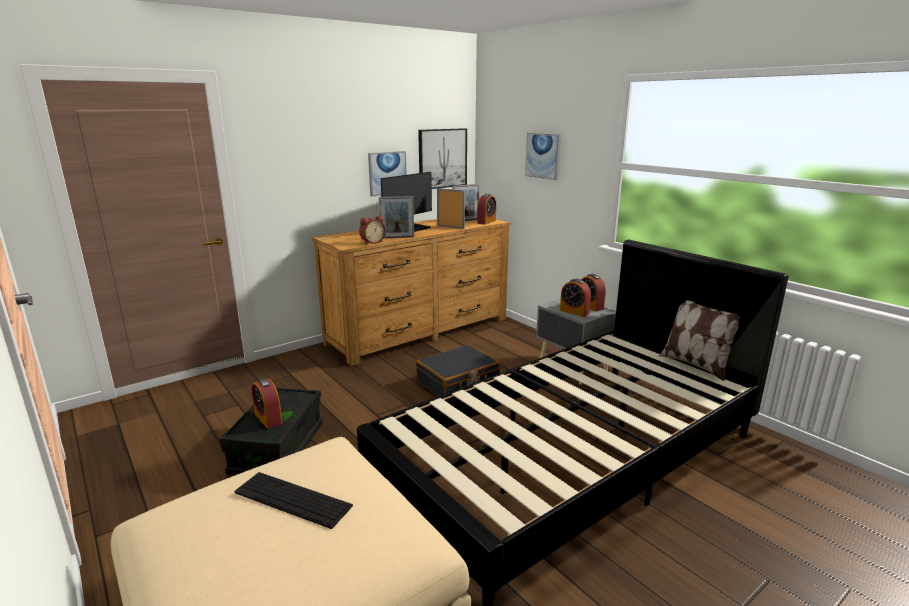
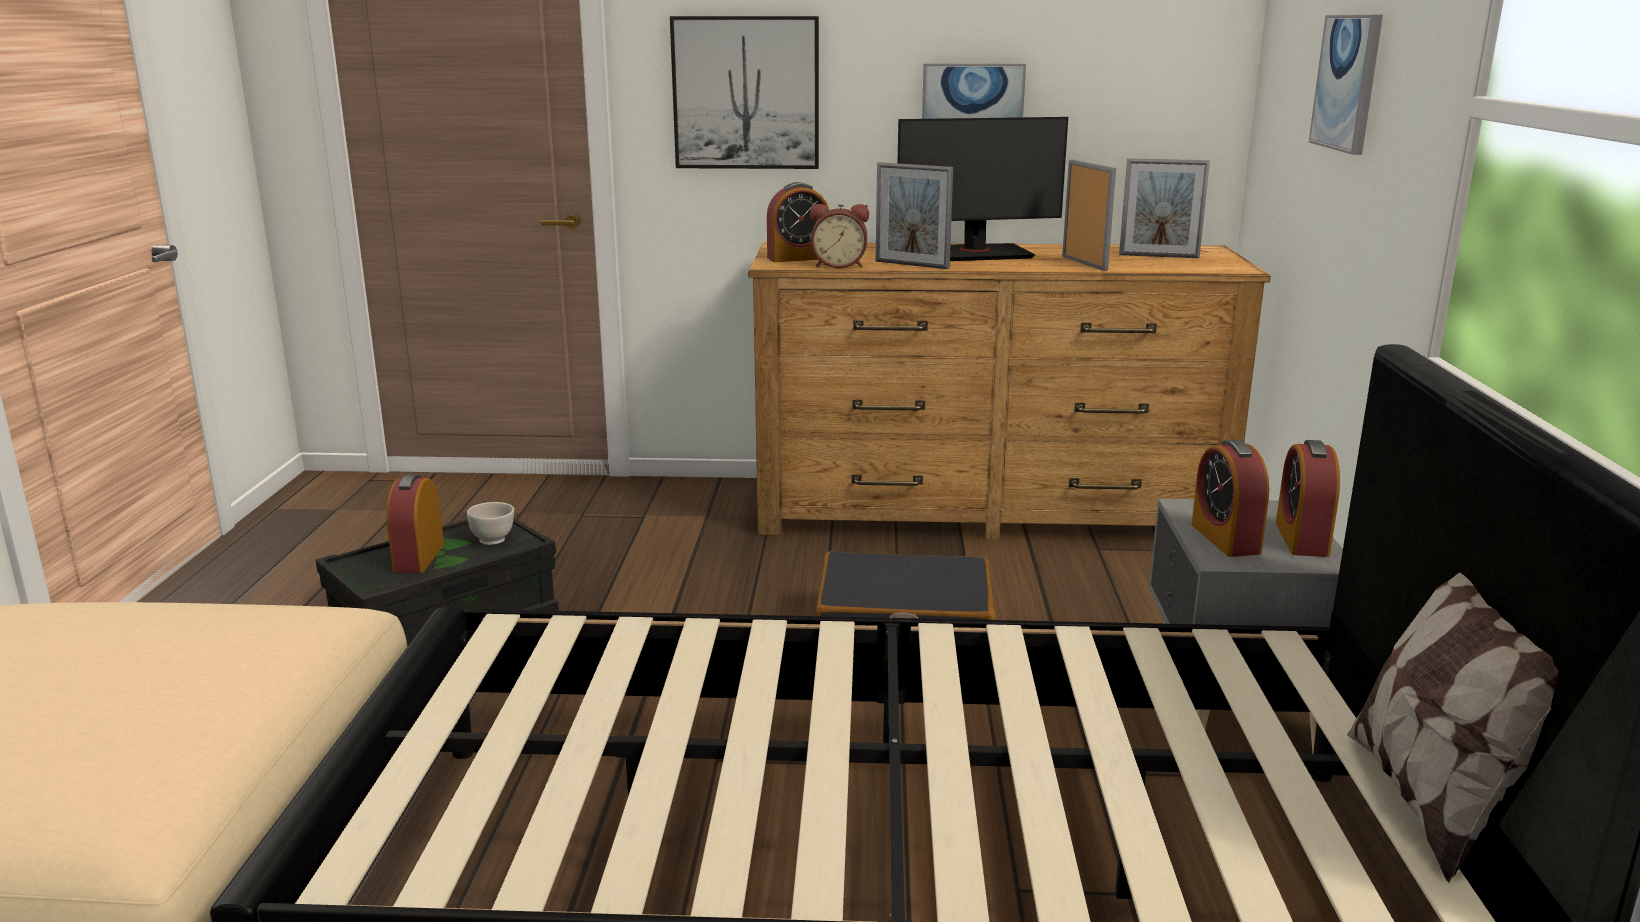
camera: 40 degrees right, 0 degrees up
keyboard [234,472,353,529] -> none
picture [418,128,467,189] -> picture moved to [670,16,819,169]
alarm clock [477,194,496,225] -> alarm clock moved to [767,182,829,262]
none -> white bowl [467,502,514,545]

